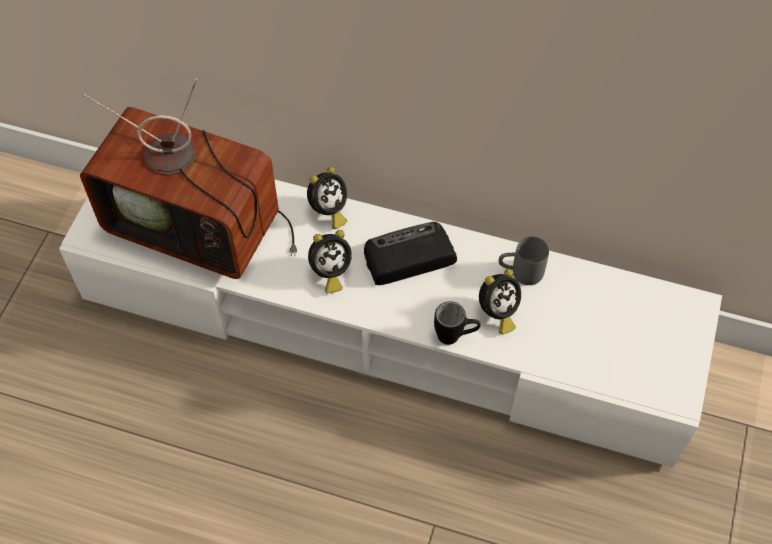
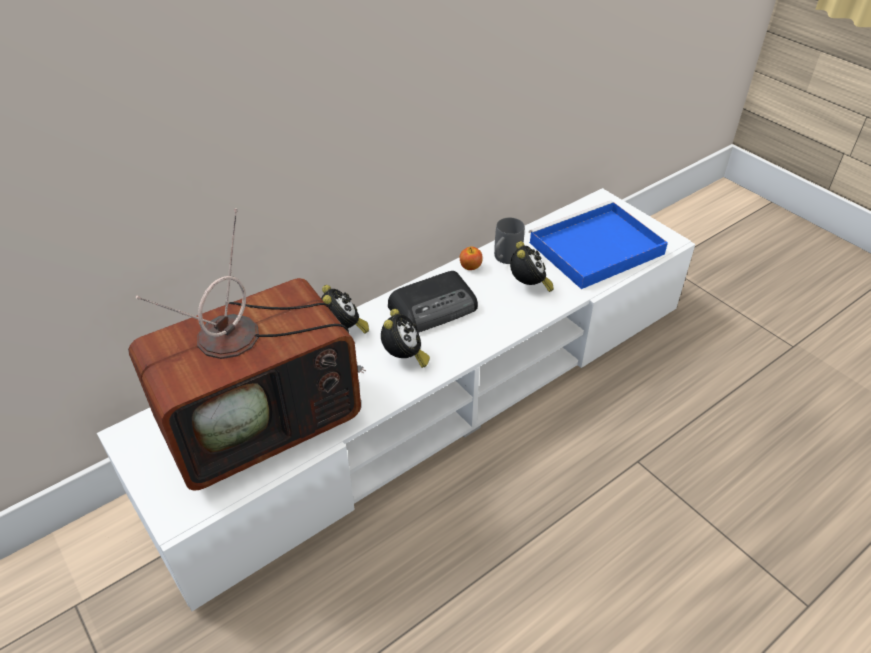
camera: 55 degrees left, 15 degrees down
radio [364,222,457,285] -> radio turned 135 degrees counterclockwise [388,271,478,333]
black mug [434,301,481,345] -> none
none -> apple [460,247,483,270]
none -> blue tray [529,200,668,289]

